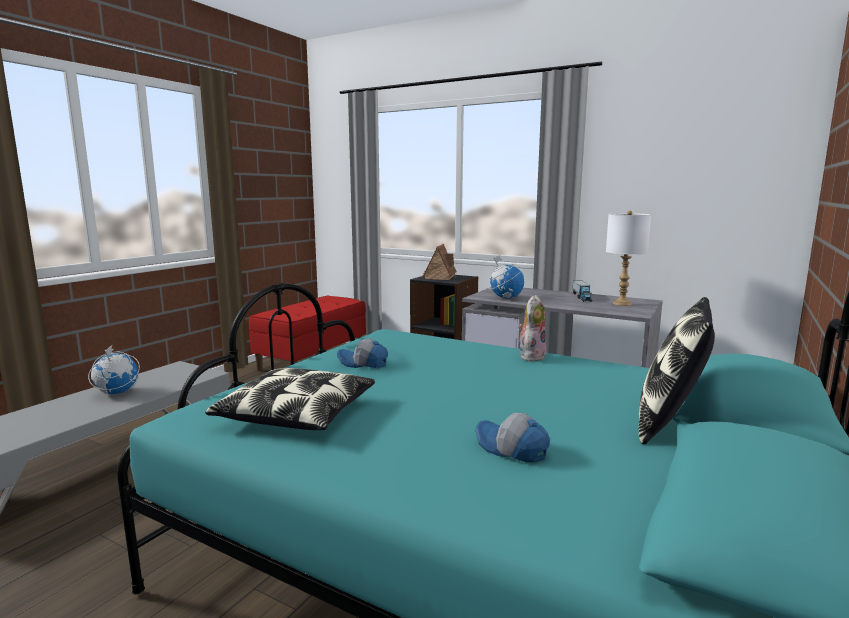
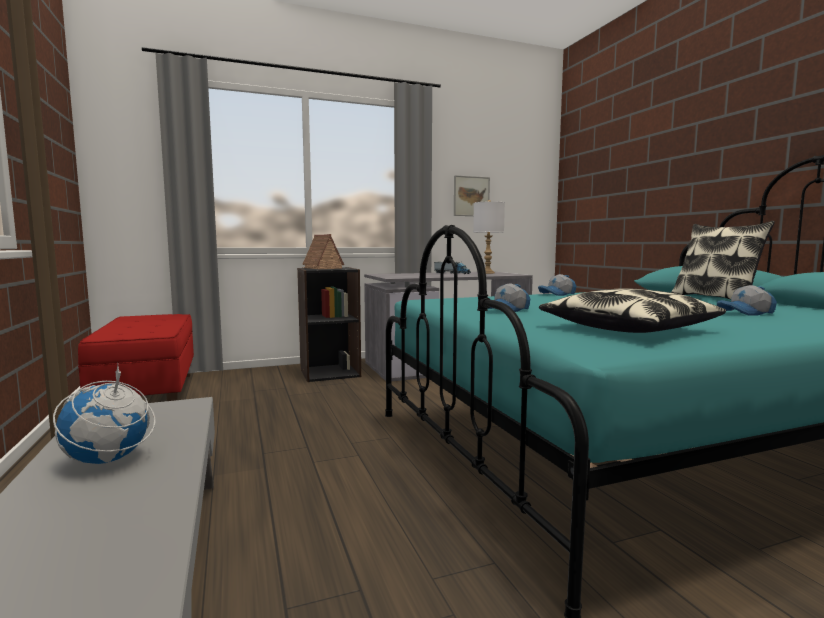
camera: 50 degrees left, 5 degrees down
globe [489,255,524,299] -> none
plush toy [518,295,546,362] -> cap [538,274,576,296]
none -> picture [454,175,490,216]

